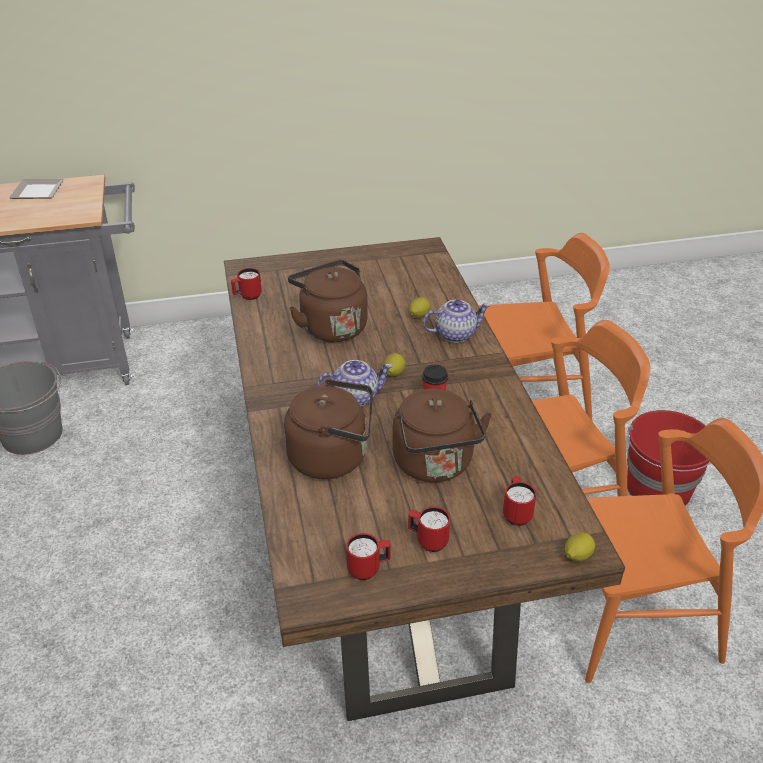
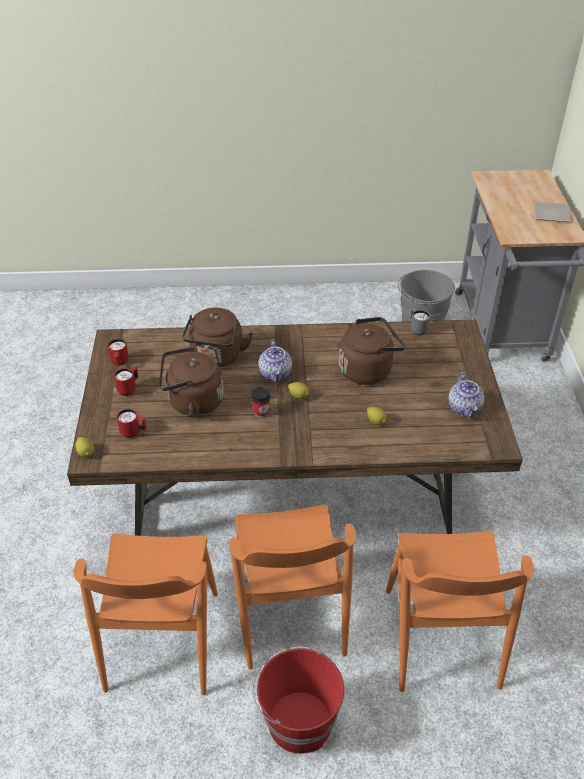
camera: 100 degrees right, 5 degrees up
red mug [231,268,262,300] -> grey mug [411,308,430,336]
teapot [423,300,490,343] -> teapot moved to [448,372,484,418]

